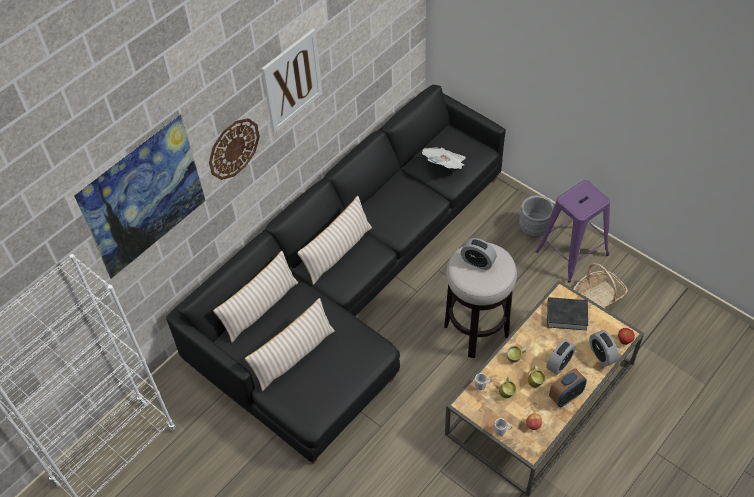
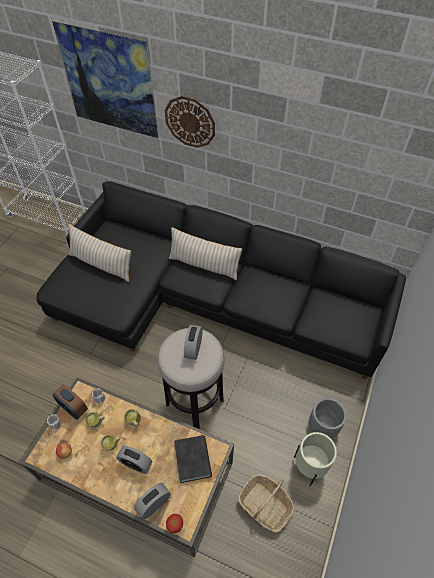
camera: 70 degrees right, 0 degrees up
beige pillow [213,251,298,343] -> none
picture [261,28,323,133] -> none
newspaper [422,147,466,169] -> none
purple stool [536,180,610,283] -> beige planter [294,432,337,487]
alarm clock [549,368,587,407] -> alarm clock moved to [52,384,88,420]

